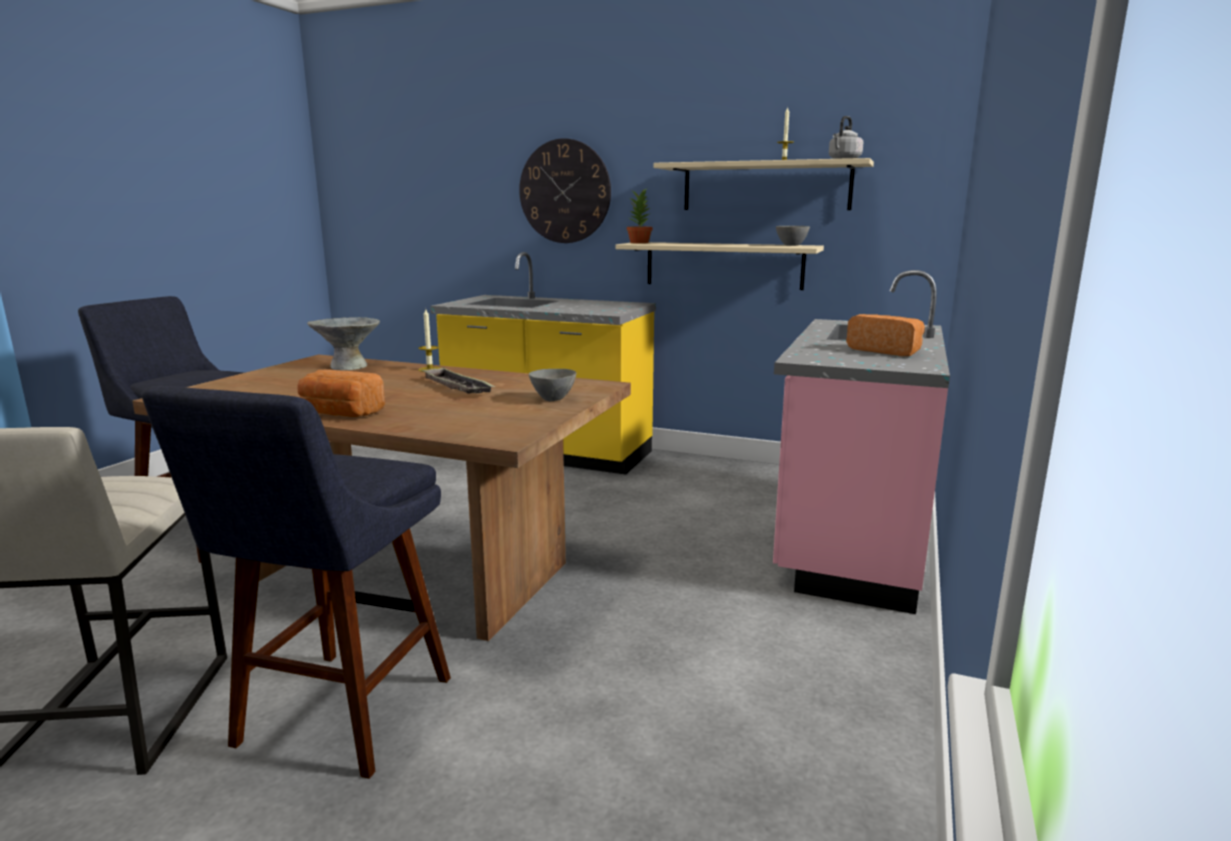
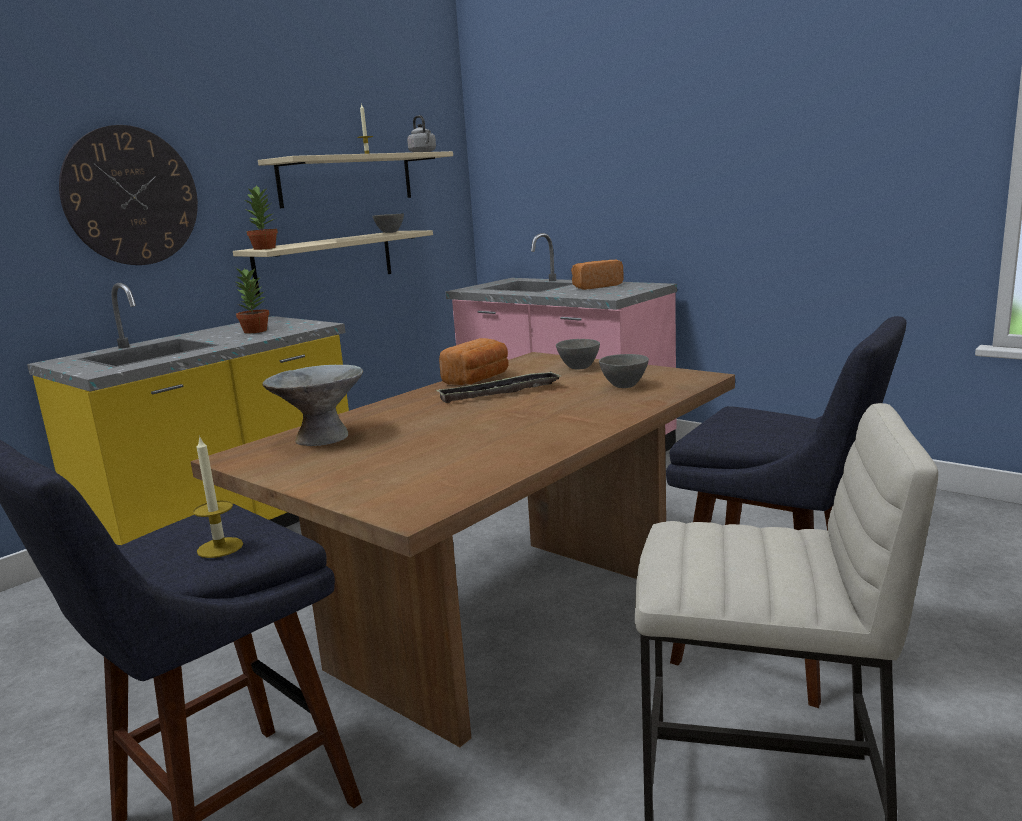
camera: 70 degrees left, 0 degrees up
bread [297,369,385,417] -> bread moved to [439,338,509,385]
candle [418,309,440,372] -> candle moved to [193,435,243,558]
none -> potted plant [236,268,270,334]
none -> grey bowl [599,354,649,388]

